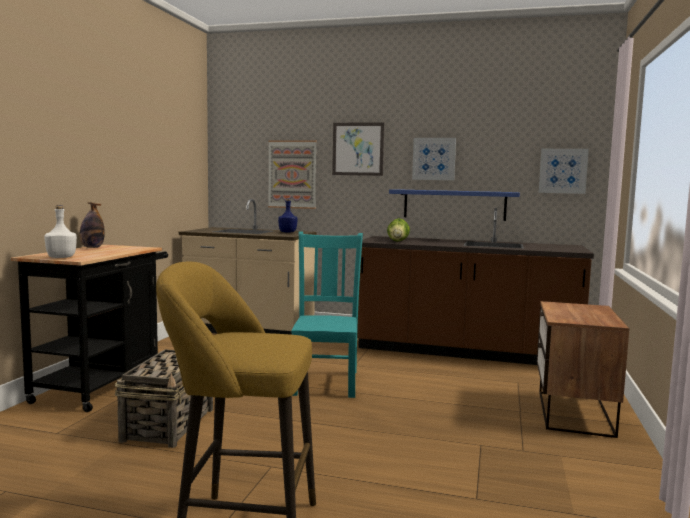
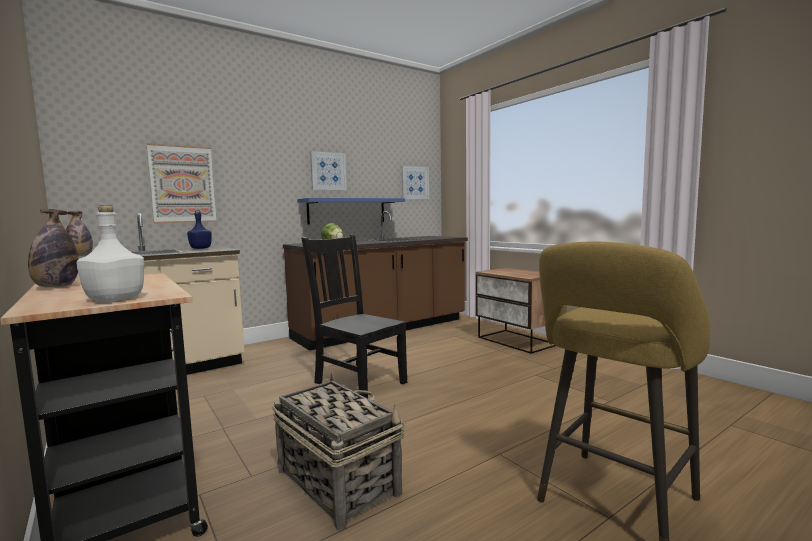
camera: 50 degrees left, 0 degrees up
turquoise chair [291,232,363,398] -> black chair [302,234,407,398]
picture [332,122,384,176] -> none
none -> bottle [66,211,93,256]

